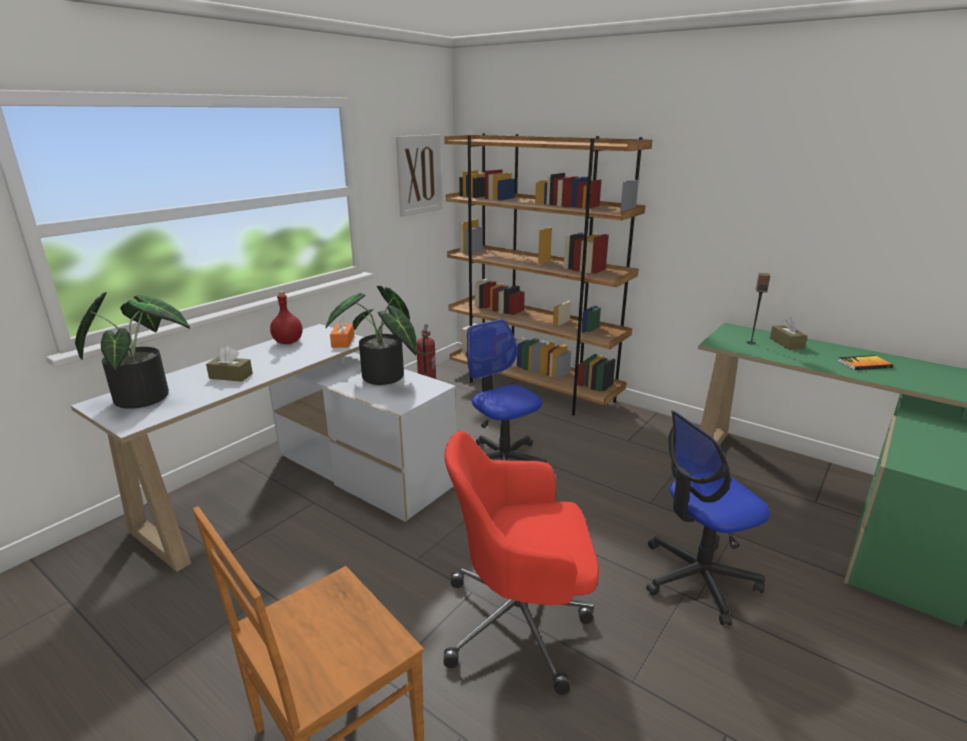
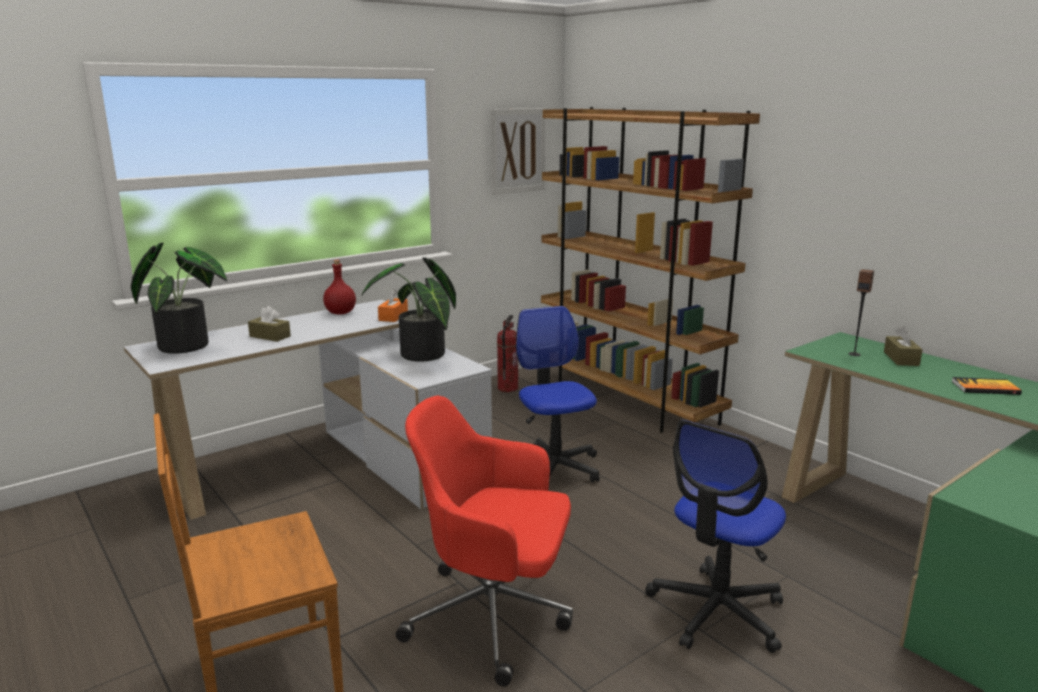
camera: 15 degrees right, 5 degrees down
office chair [646,410,770,625] -> office chair turned 45 degrees counterclockwise [645,420,786,653]

